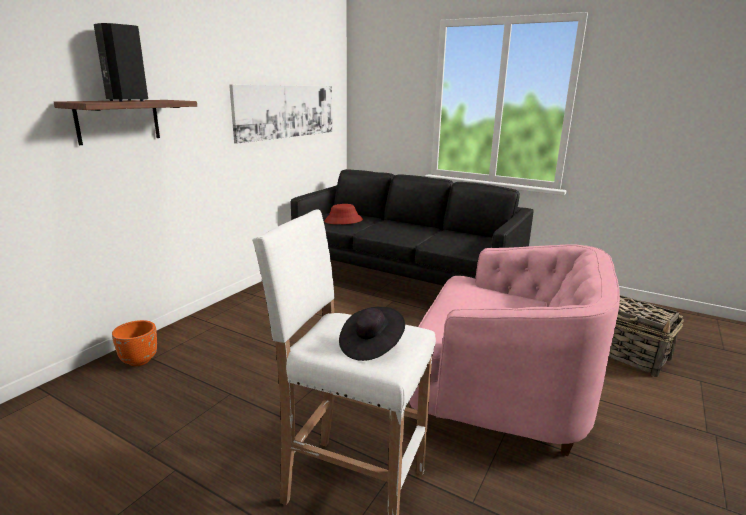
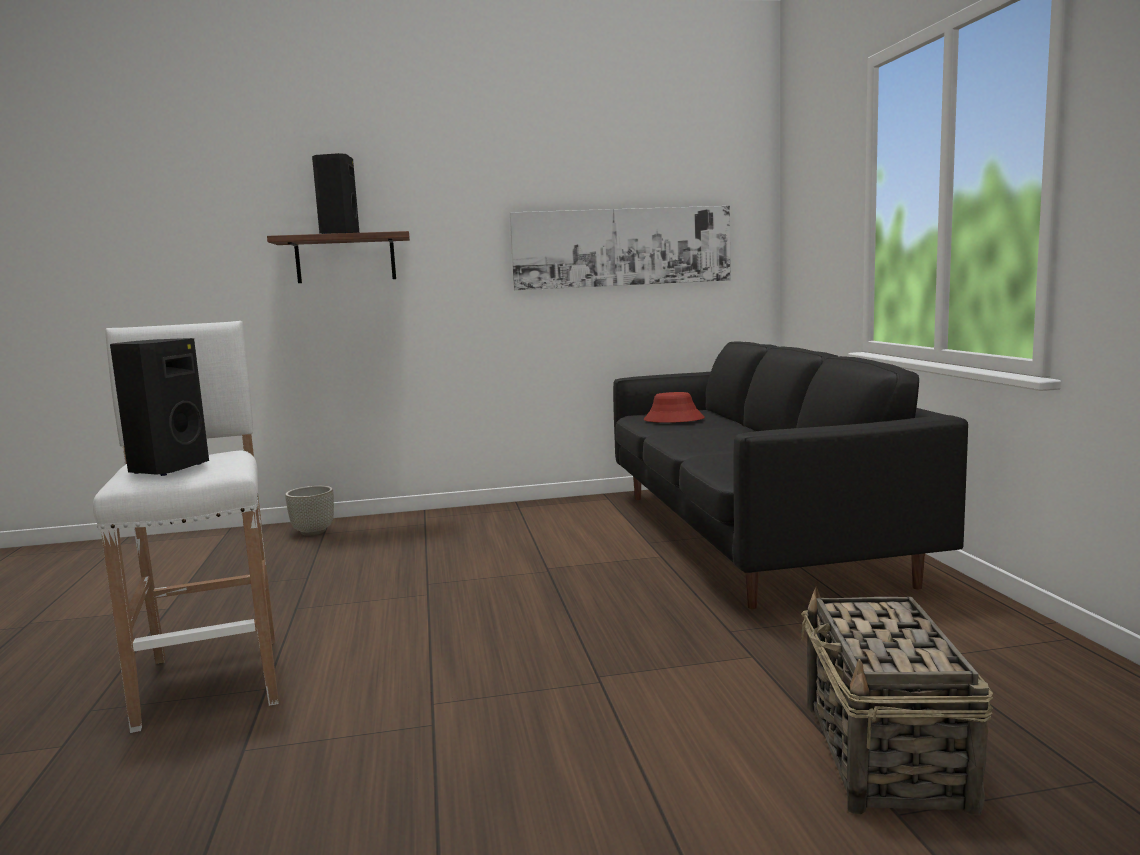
camera: 50 degrees right, 10 degrees down
orange planter [112,320,157,366] -> grey planter [285,486,334,535]
black hat [339,307,405,361] -> black speaker [110,338,209,476]
pink armchair [409,244,620,456] -> none

